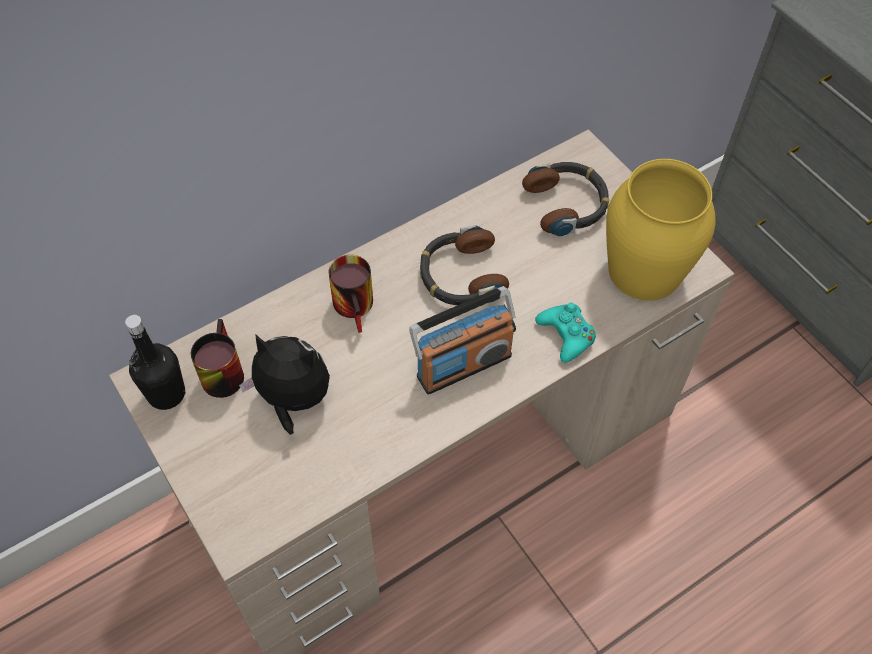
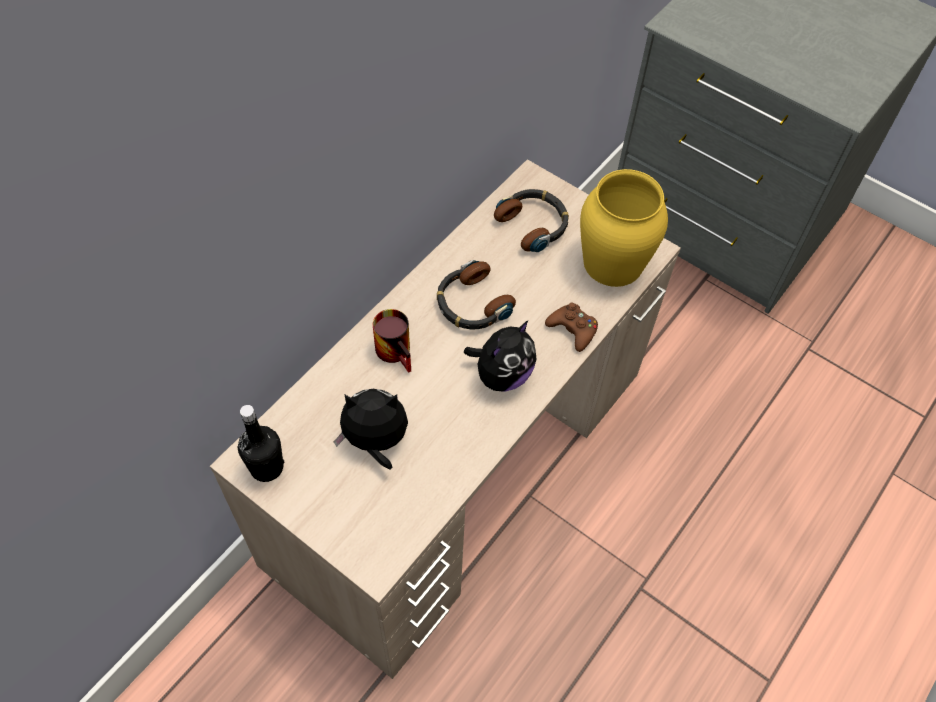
camera: 20 degrees left, 0 degrees up
mug [191,319,244,398] -> none
radio [409,286,516,395] -> plush toy [464,321,536,392]
turquoise game controller [535,303,596,363] -> brown game controller [545,303,598,352]

